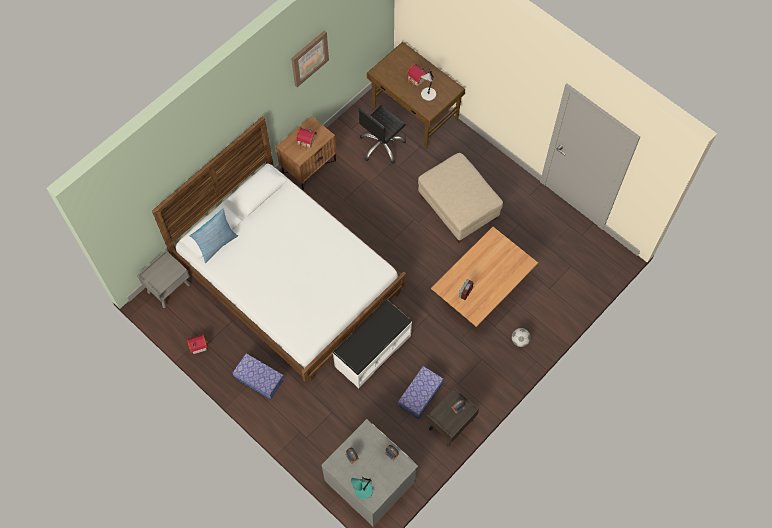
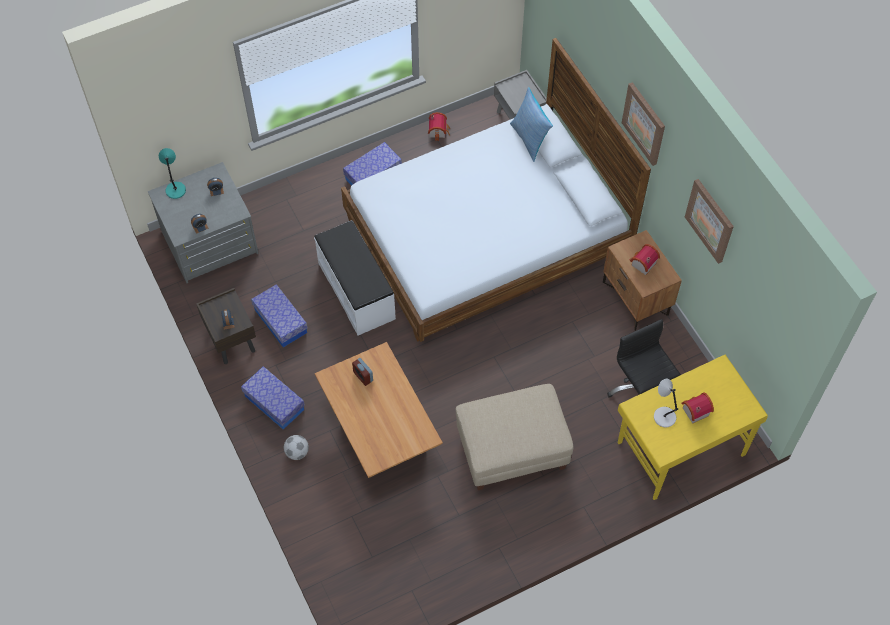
camera: 110 degrees right, 5 degrees down
brown desk [367,42,465,149] -> yellow desk [618,355,768,500]
none -> storage box [241,366,305,430]
none -> picture [622,82,665,166]

